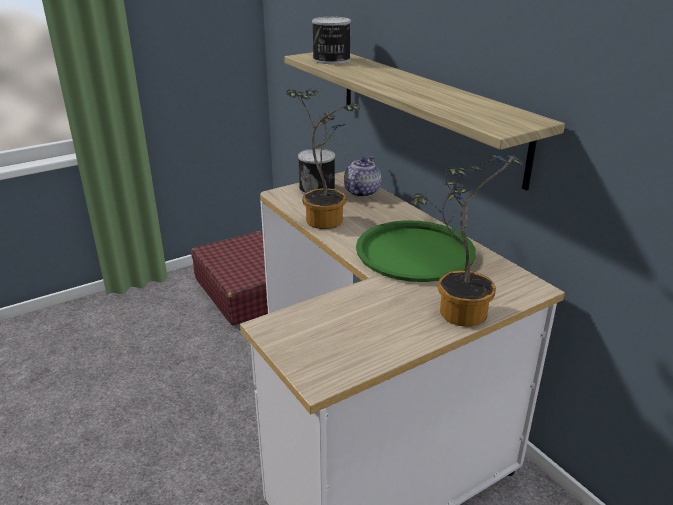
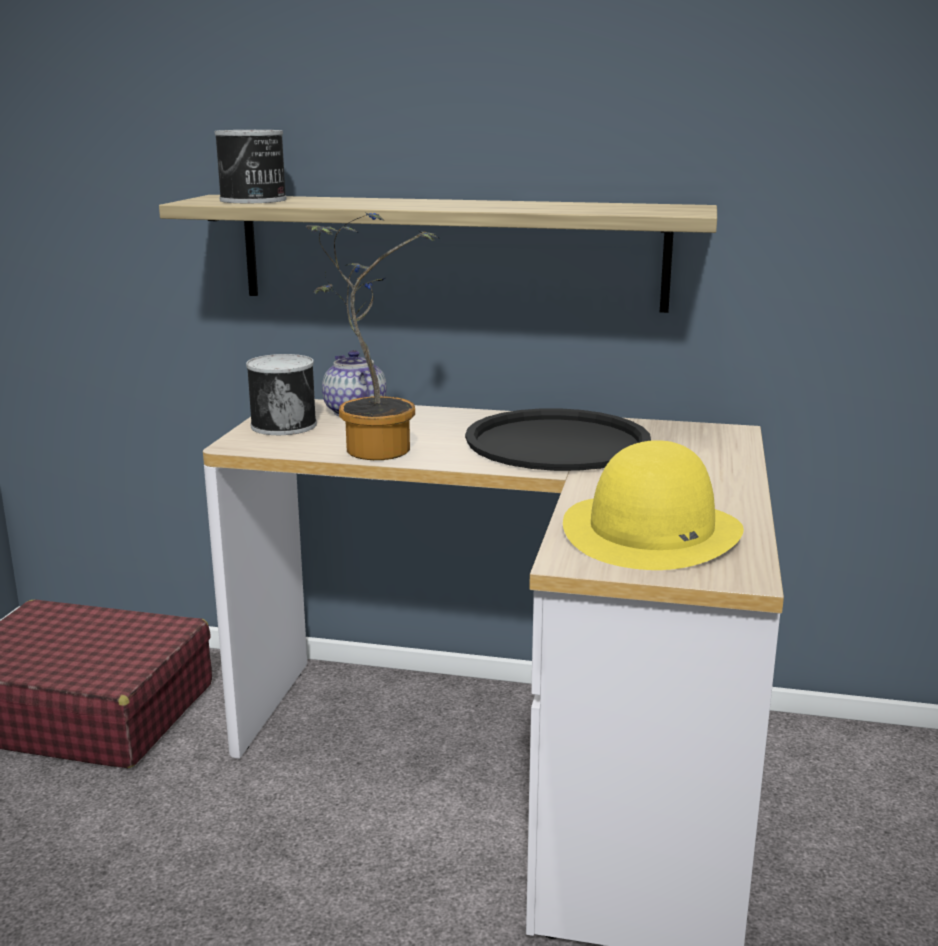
camera: 45 degrees left, 10 degrees down
green tray [356,220,476,282] -> black tray [465,408,651,471]
potted plant [410,155,523,327] -> none
none -> yellow hat [563,440,744,570]

